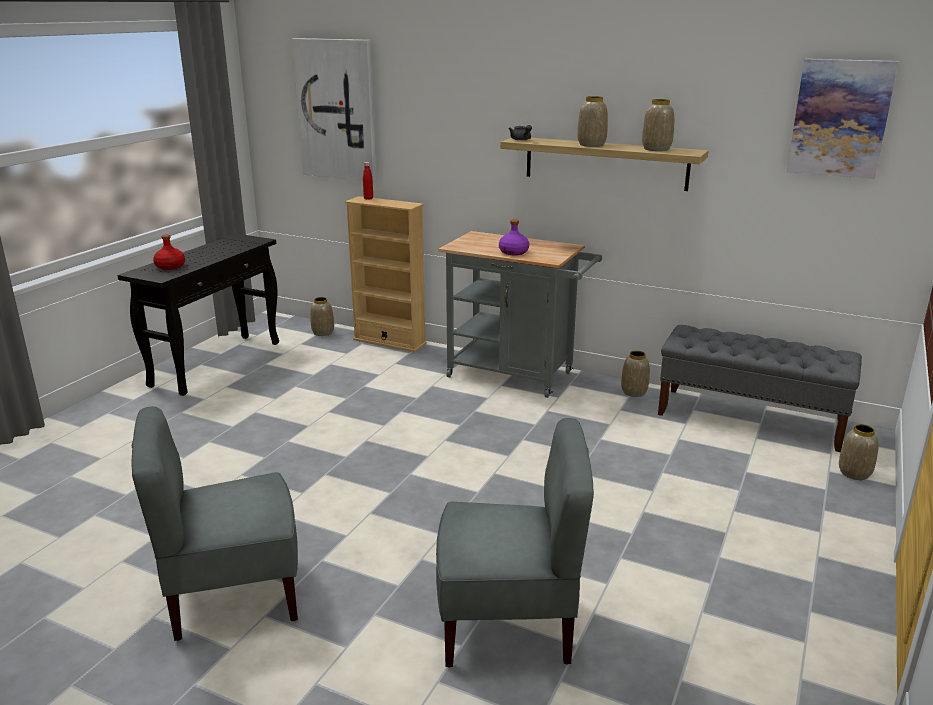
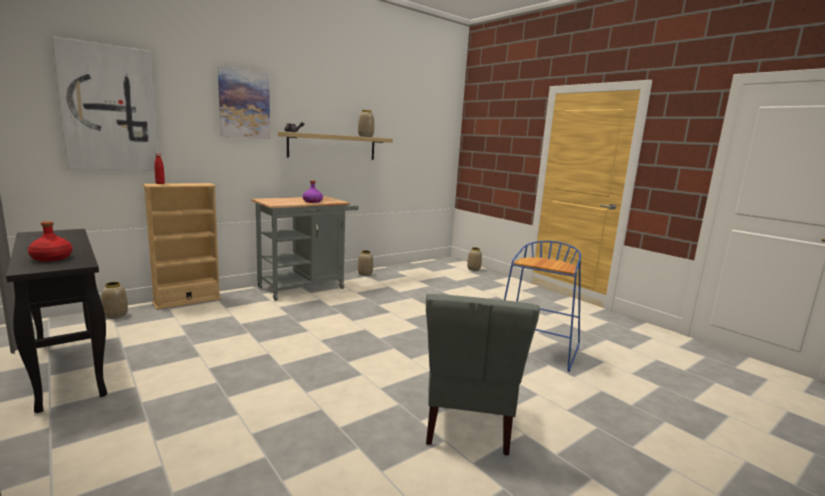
camera: 65 degrees left, 10 degrees down
grey chair [436,418,594,668] -> blue stool [504,241,581,372]
vase [577,96,608,147] -> none
grey bench [658,325,862,452] -> none
picture [787,59,899,179] -> picture moved to [218,66,270,139]

